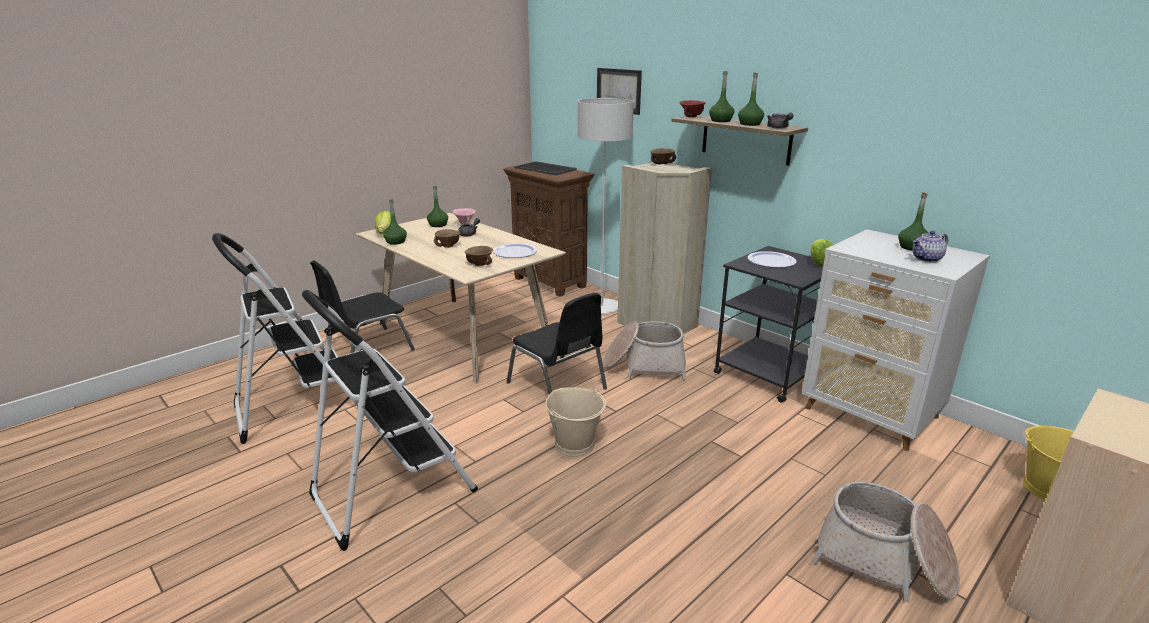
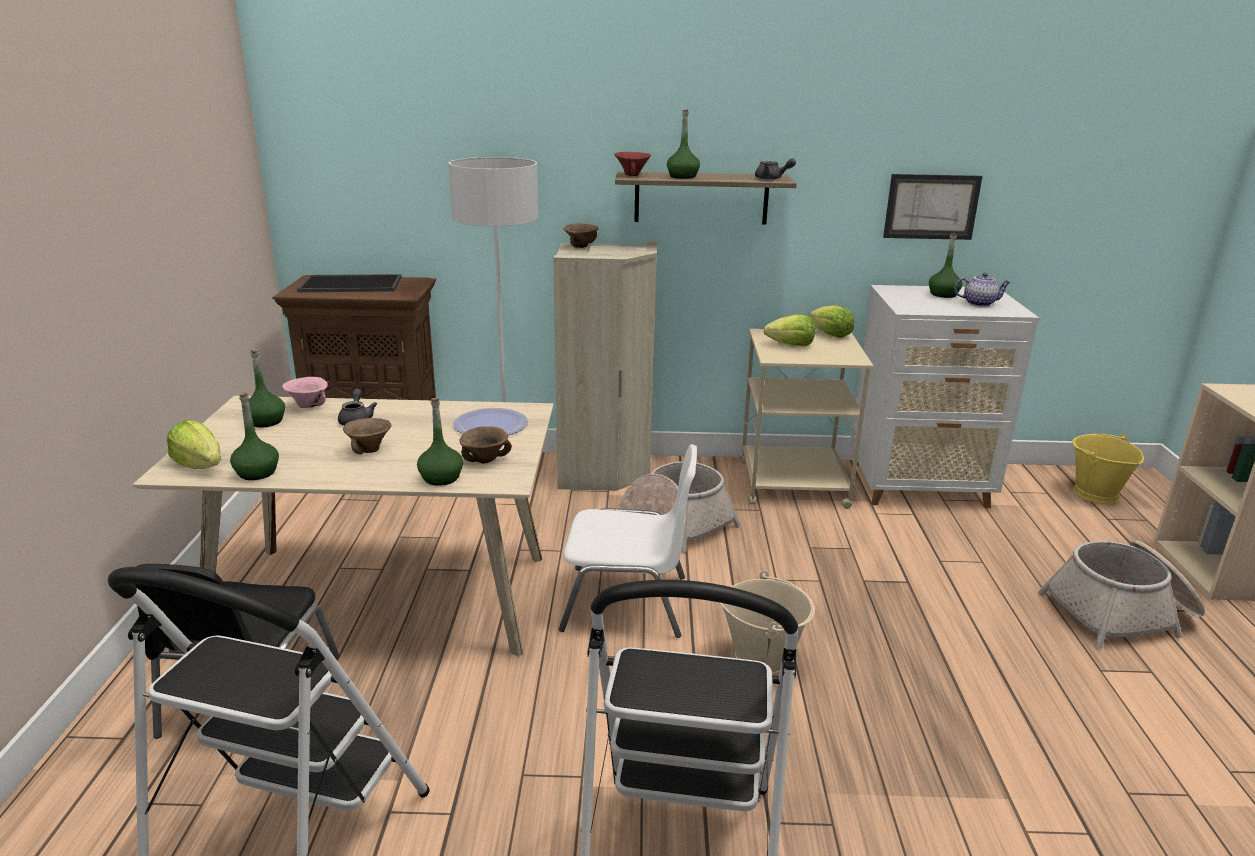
camera: 45 degrees left, 0 degrees up
black chair [507,293,607,395] -> white chair [559,444,697,638]
picture [597,68,642,115] -> picture moved to [883,174,983,240]
black cart [714,246,823,402] -> beige cart [740,329,874,509]
green bottle [738,73,764,126] -> green bottle moved to [417,398,463,486]
plate [747,251,797,268] -> lettuce [764,314,815,346]
teapot [912,231,948,263] -> teapot turned 105 degrees counterclockwise [954,273,1012,307]

